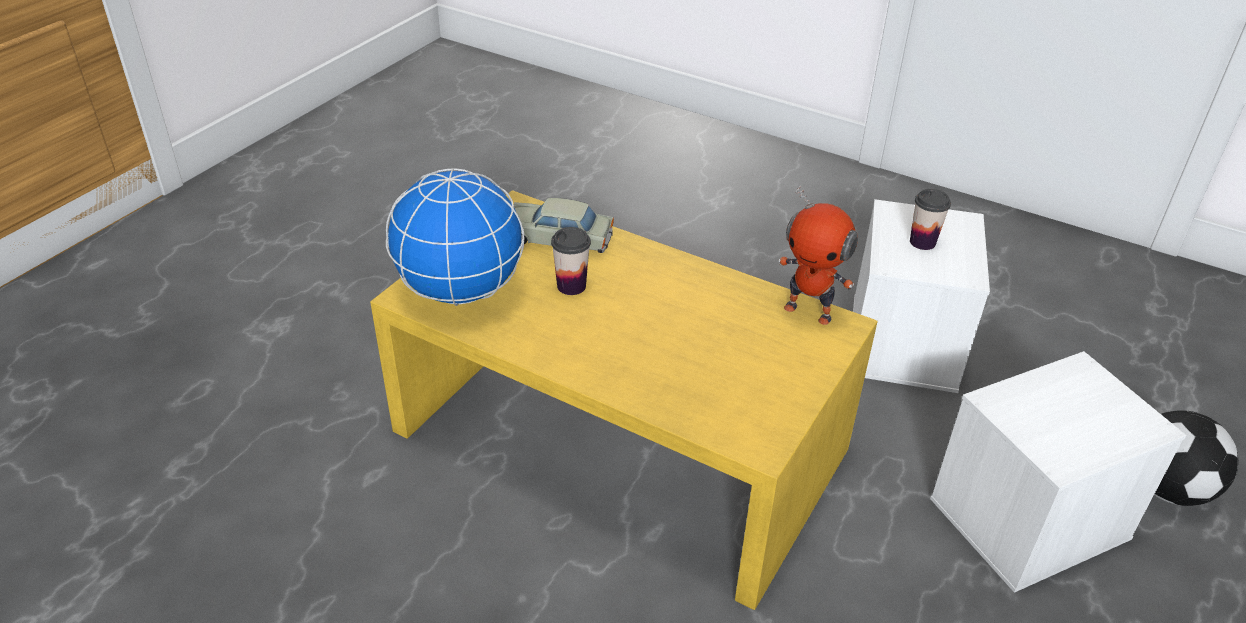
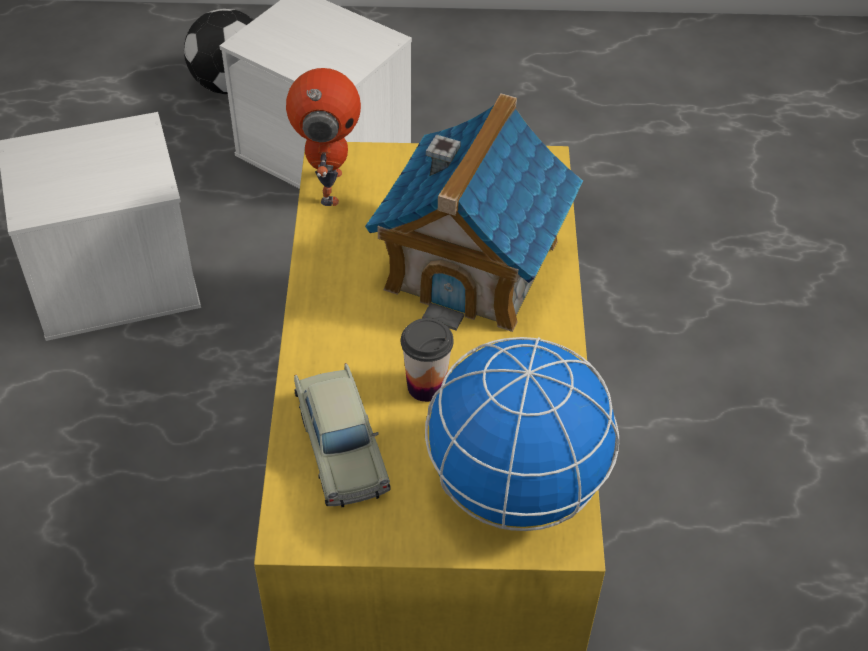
camera: 120 degrees left, 10 degrees up
cup [910,189,951,250] -> none
none -> toy house [365,93,583,332]

